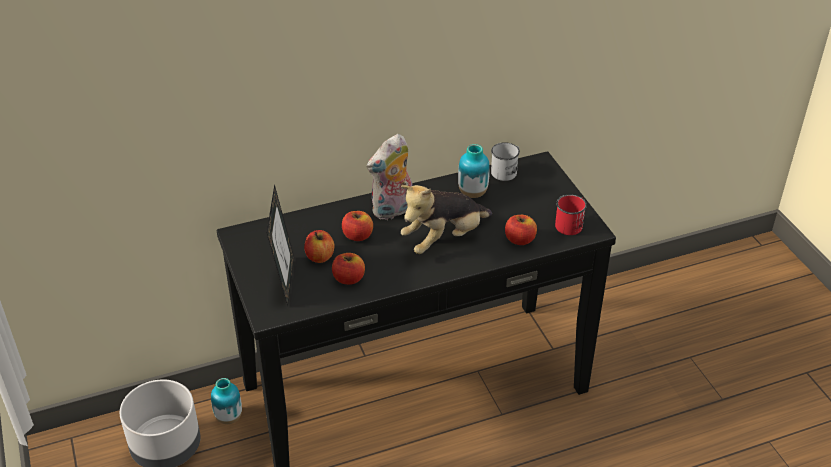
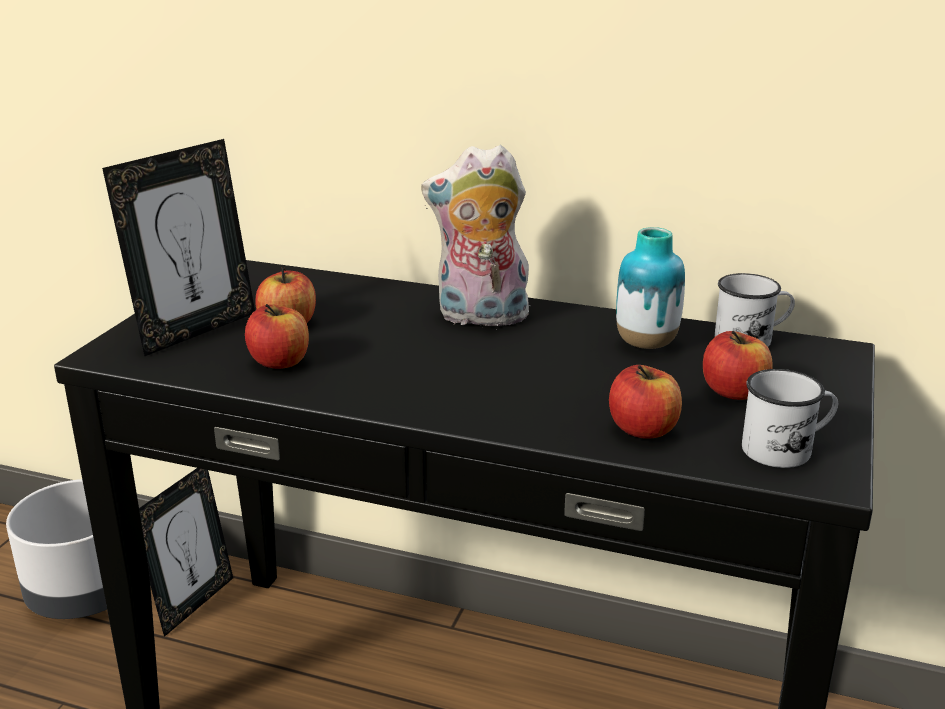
camera: 40 degrees right, 15 degrees down
vase [211,378,242,424] -> picture frame [139,468,233,637]
apple [342,211,373,241] -> apple moved to [703,331,773,400]
plush toy [401,185,492,254] -> none
red mug [555,194,587,235] -> white mug [742,369,838,468]

